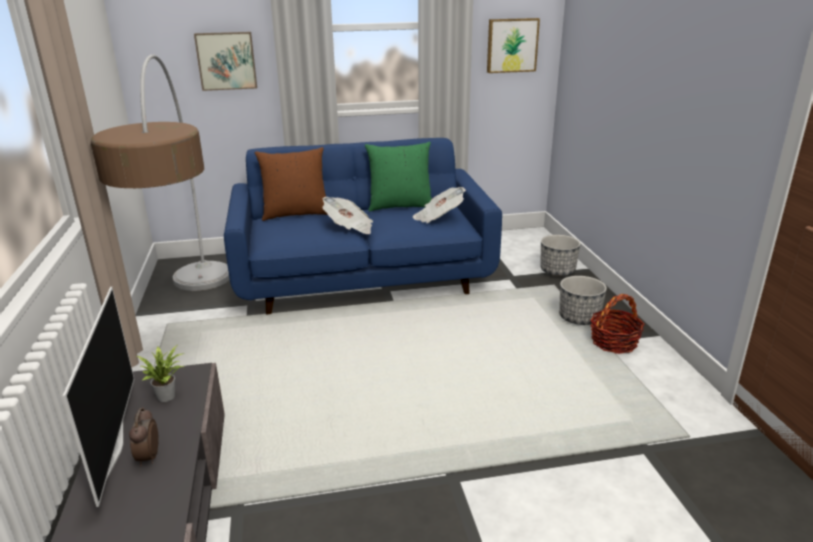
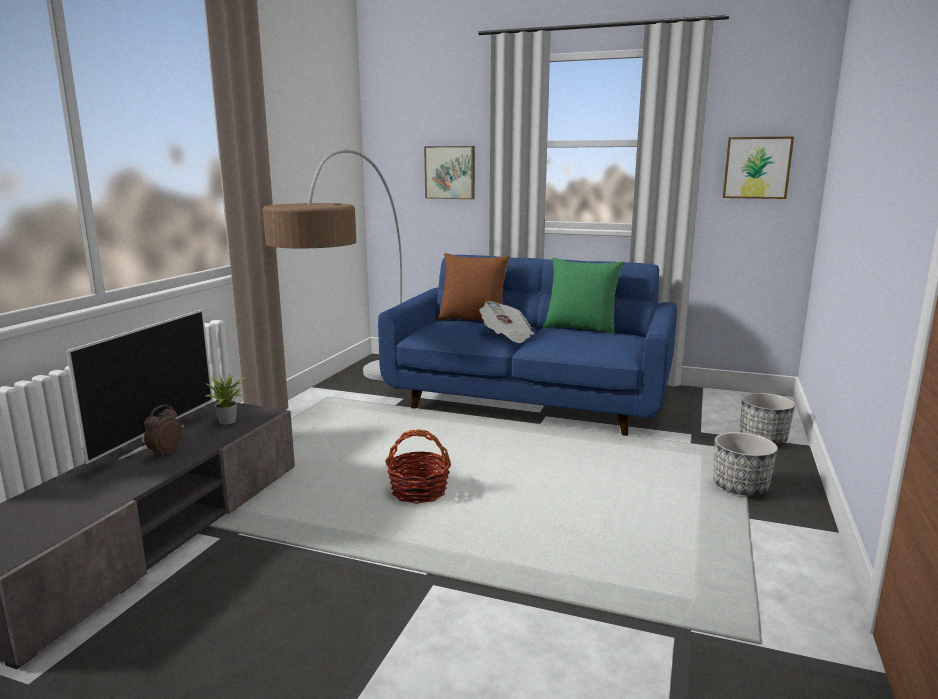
camera: 30 degrees right, 10 degrees down
newspaper [413,187,466,223] -> none
basket [590,294,644,354] -> basket moved to [385,429,451,504]

